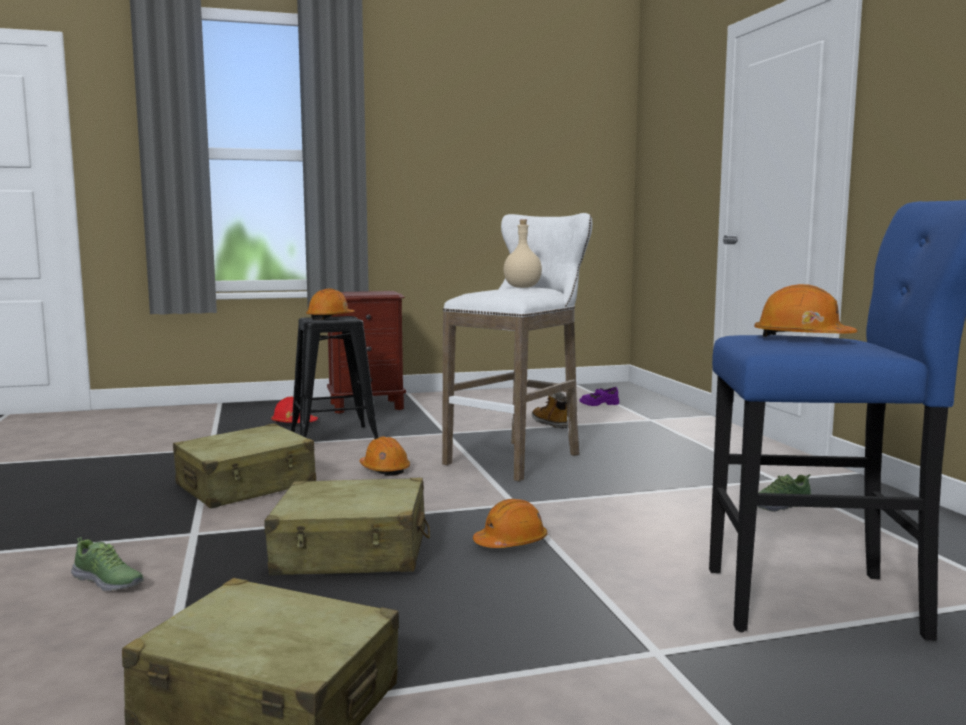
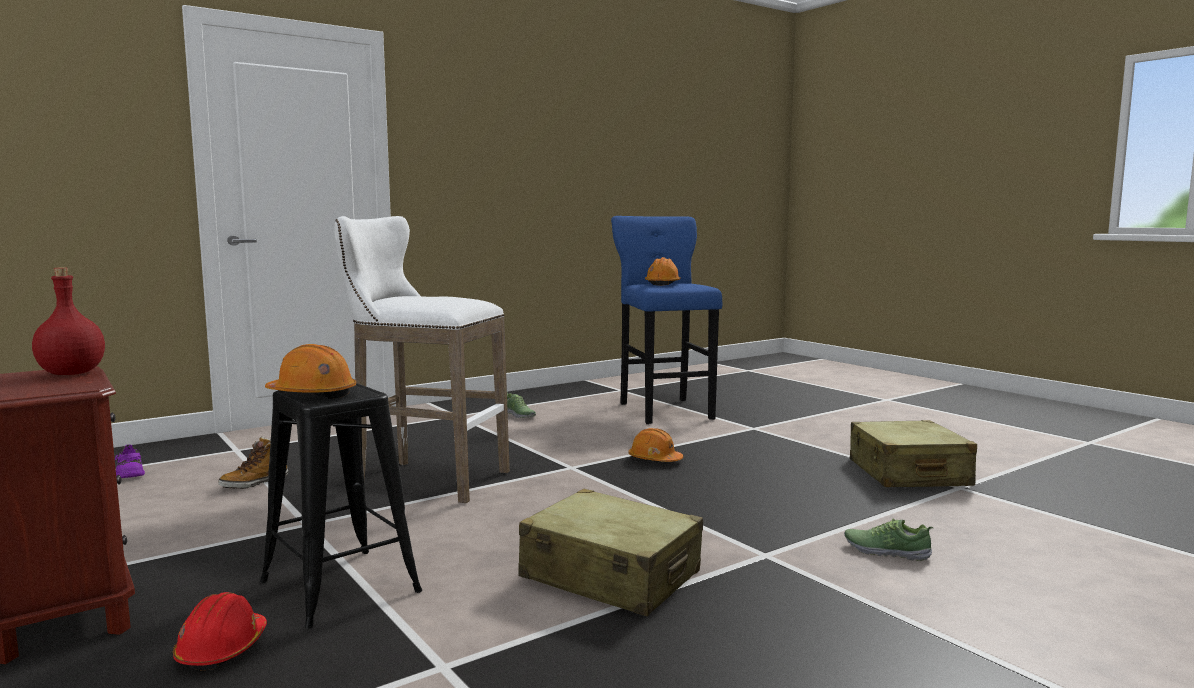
camera: 110 degrees left, 0 degrees up
shoe [71,537,144,591] -> shoe turned 75 degrees counterclockwise [844,518,933,561]
beige suitcase [264,478,430,575] -> none
orange hard hat [359,437,410,476] -> none
beige bottle [503,220,542,288] -> none
none -> red bottle [32,267,105,375]

